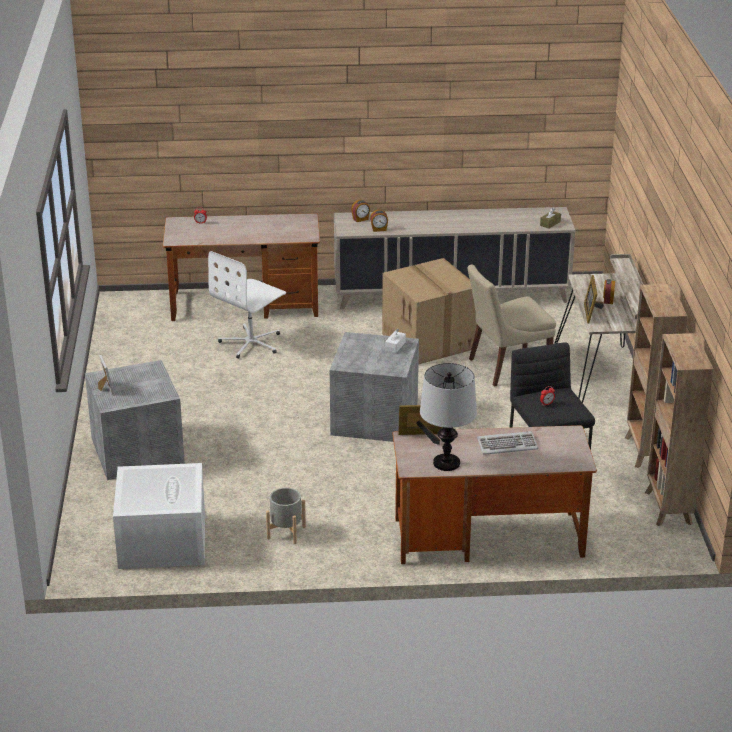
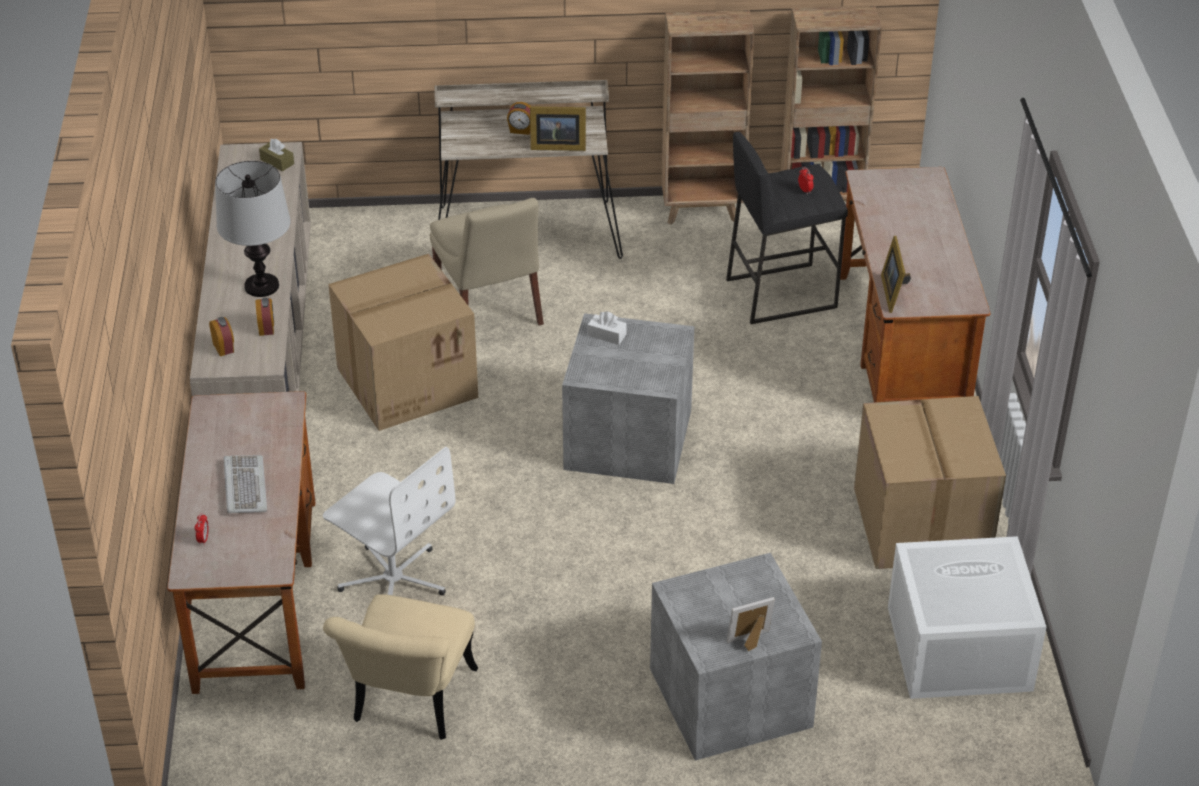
camera: 90 degrees left, 10 degrees up
grey planter [266,488,306,544] -> cardboard box [854,396,1006,569]
table lamp [420,363,477,471] -> table lamp moved to [215,161,290,297]
keyboard [477,431,538,455] -> keyboard moved to [224,455,267,513]
none -> beige chair [323,594,478,740]

